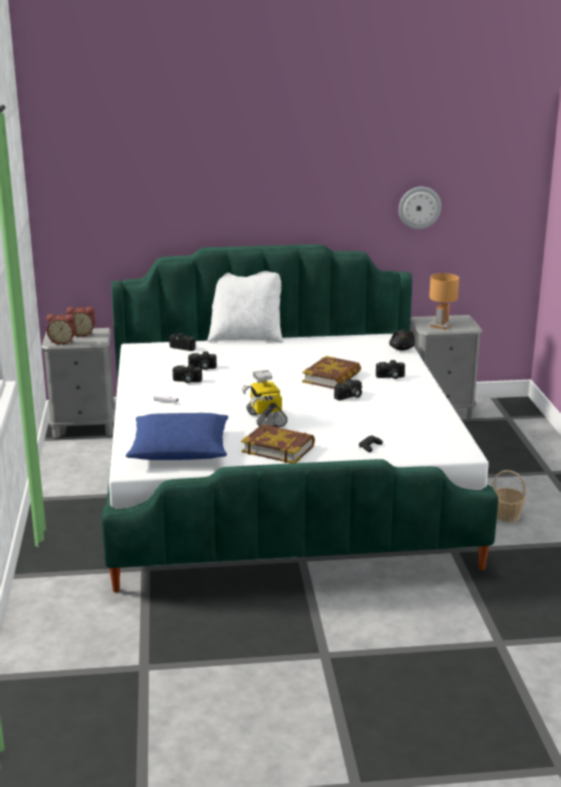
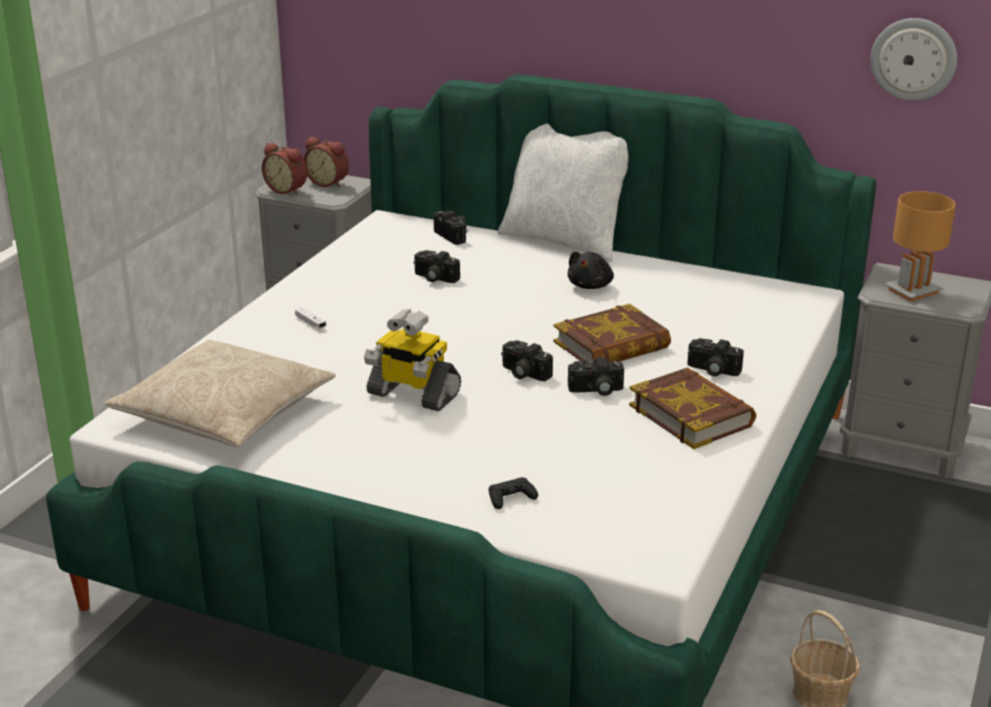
camera: 30 degrees right, 5 degrees up
blue pillow [126,413,228,460] -> beige pillow [104,340,336,447]
camera [173,364,202,383] -> camera moved to [501,340,553,381]
toy robot [241,370,288,427] -> toy robot turned 75 degrees counterclockwise [364,309,461,411]
book [241,424,315,463] -> book moved to [629,367,756,449]
black plush toy [389,330,415,351] -> black plush toy moved to [567,251,614,289]

